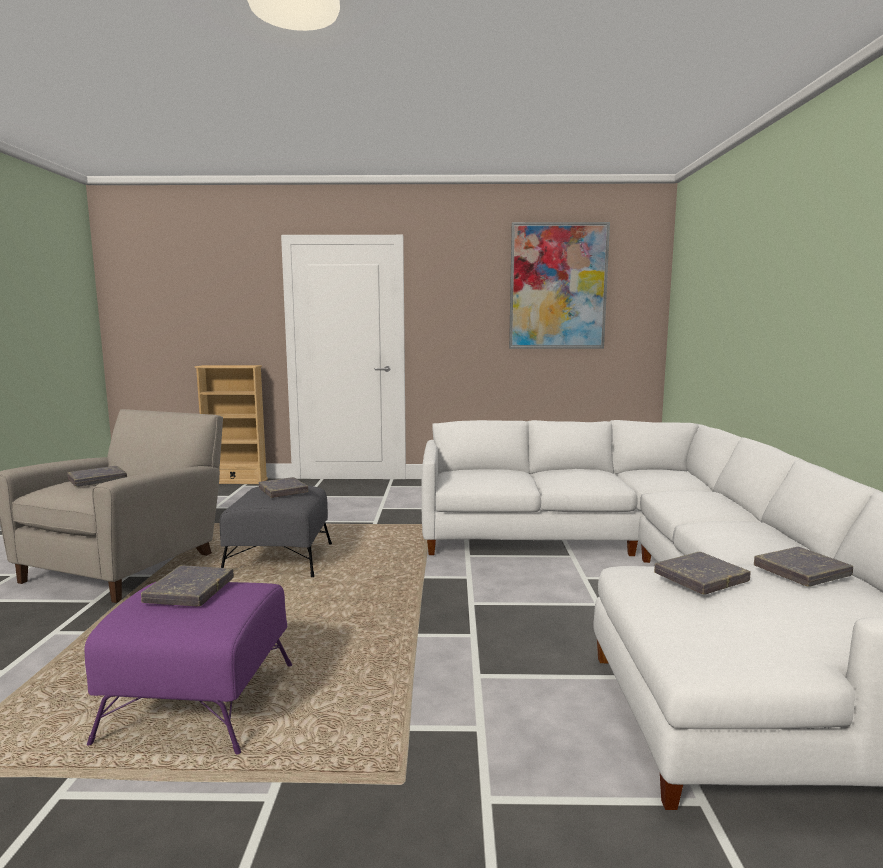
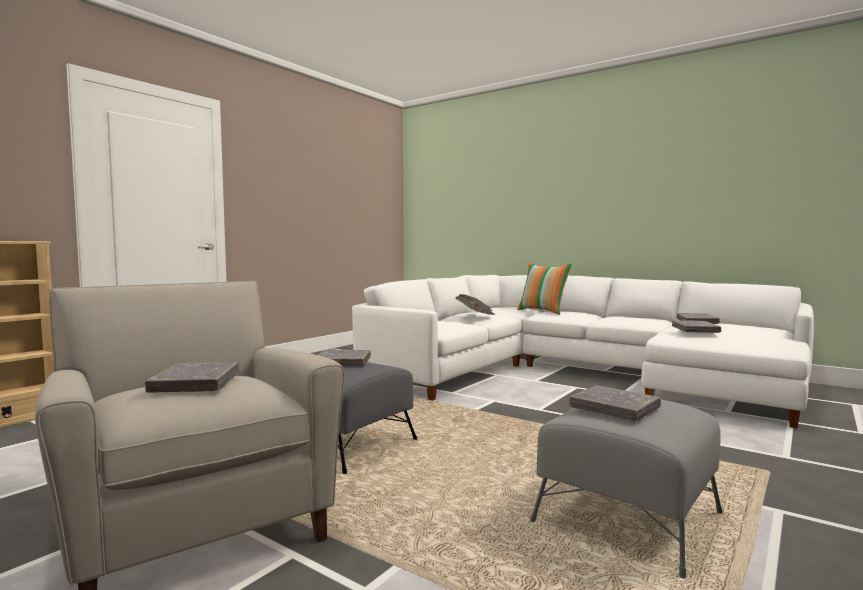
camera: 55 degrees left, 5 degrees down
purple ottoman [84,582,292,754] -> grey ottoman [530,400,723,579]
picture [509,222,610,349] -> none
none -> newspaper [455,294,495,315]
none -> pillow [517,262,572,315]

